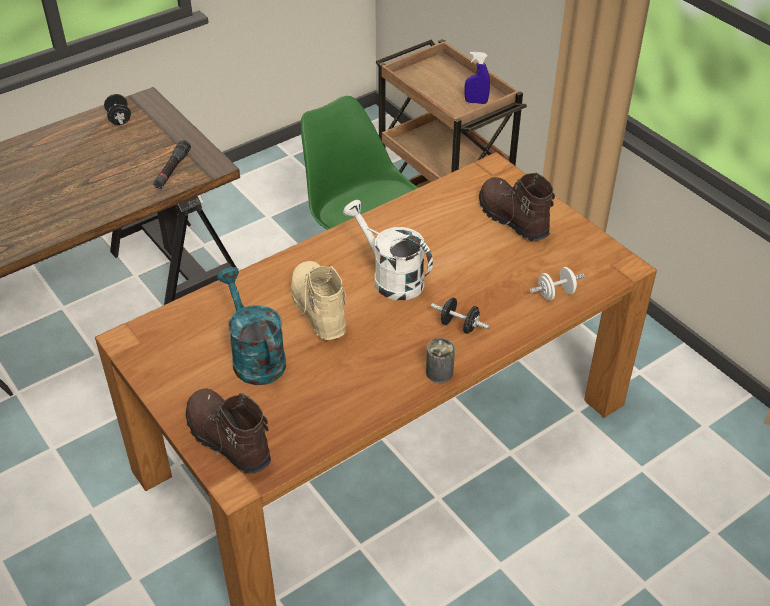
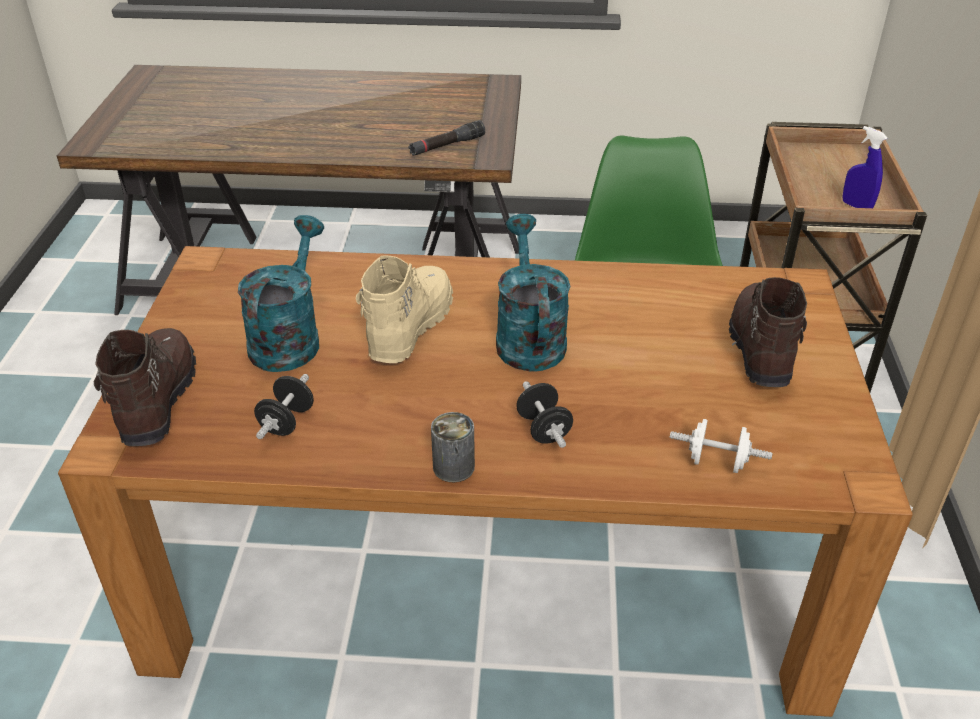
camera: 40 degrees right, 5 degrees down
black dumbbell [104,94,131,125] -> black dumbbell moved to [254,374,314,439]
white watering can [343,200,433,300] -> turquoise watering can [496,214,571,371]

